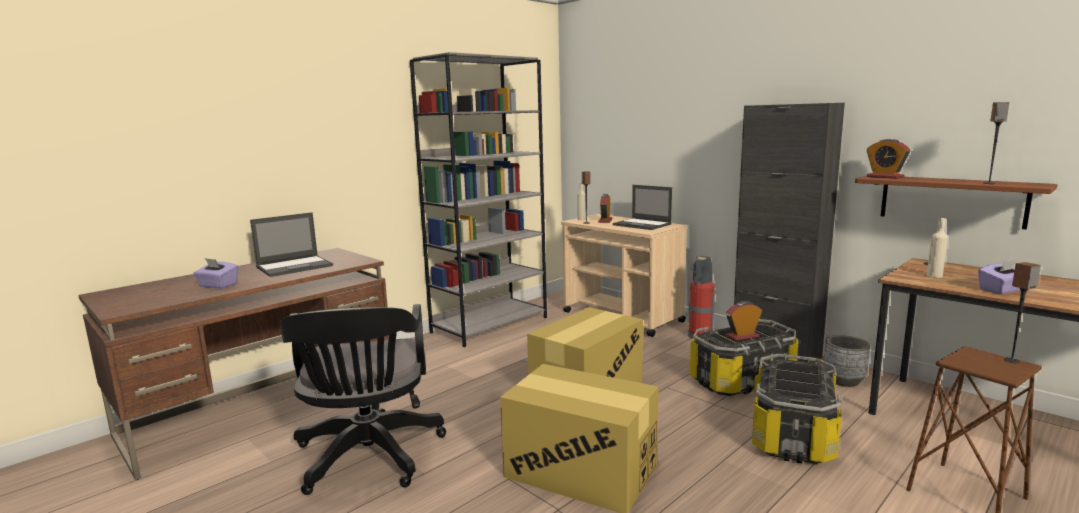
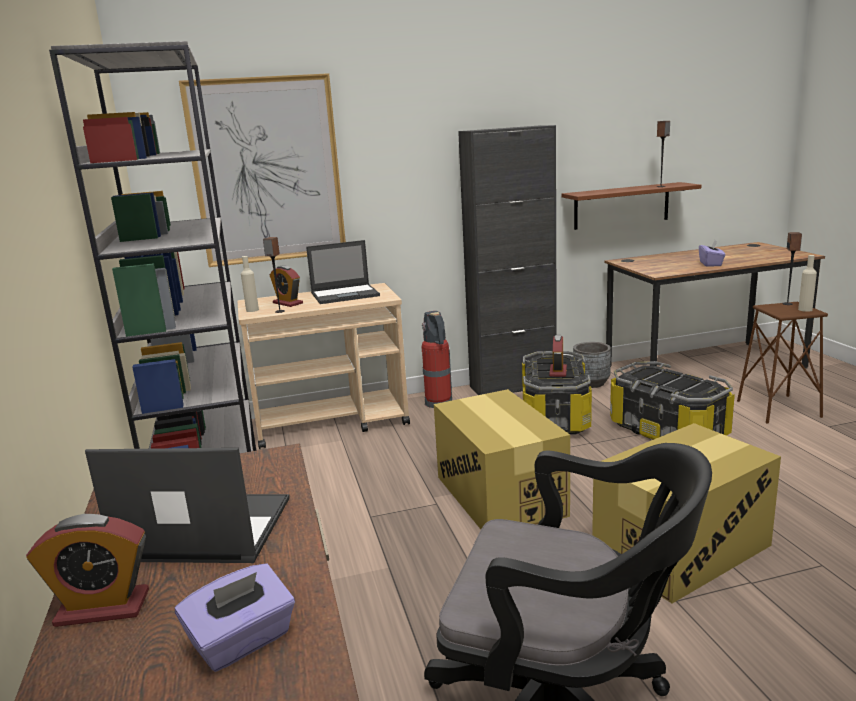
camera: 60 degrees left, 5 degrees up
laptop [250,212,333,277] -> laptop turned 75 degrees counterclockwise [85,448,290,563]
alarm clock [867,139,910,179] -> alarm clock moved to [26,514,149,627]
beige bottle [927,218,948,278] -> beige bottle moved to [798,255,817,312]
none -> picture [179,73,346,267]

